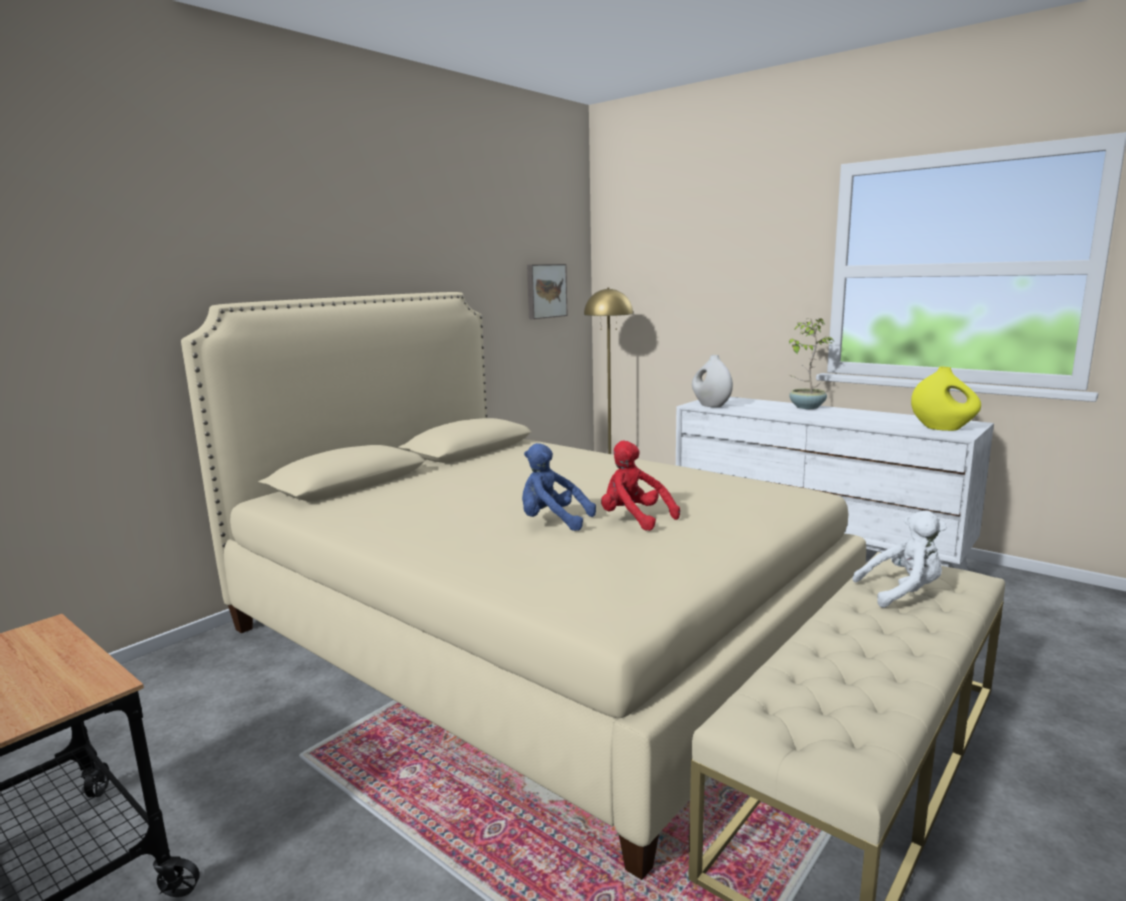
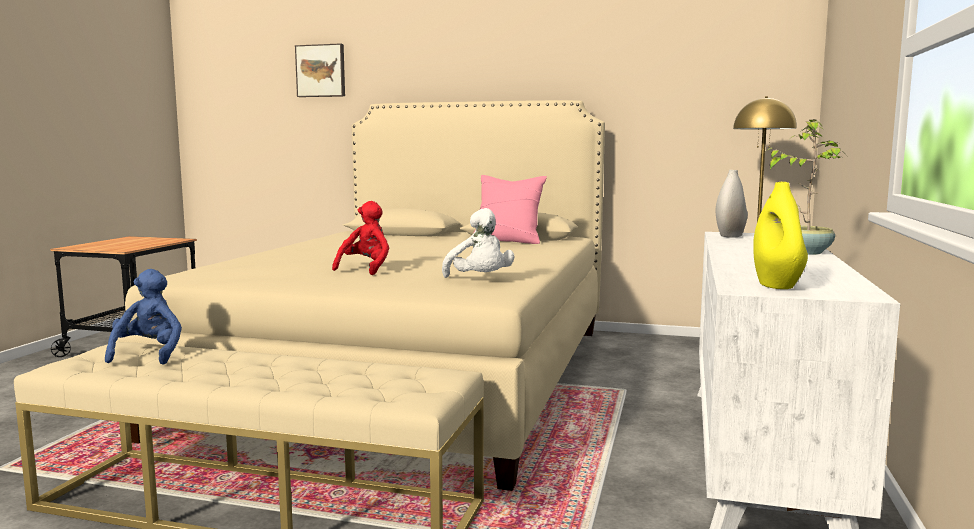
camera: 65 degrees right, 5 degrees down
blue plush toy [522,443,596,531] -> blue plush toy moved to [105,269,182,365]
picture [527,264,568,319] -> picture moved to [295,43,345,97]
white plush toy [852,510,947,608] -> white plush toy moved to [442,208,515,278]
none -> pink pillow [474,175,547,244]

